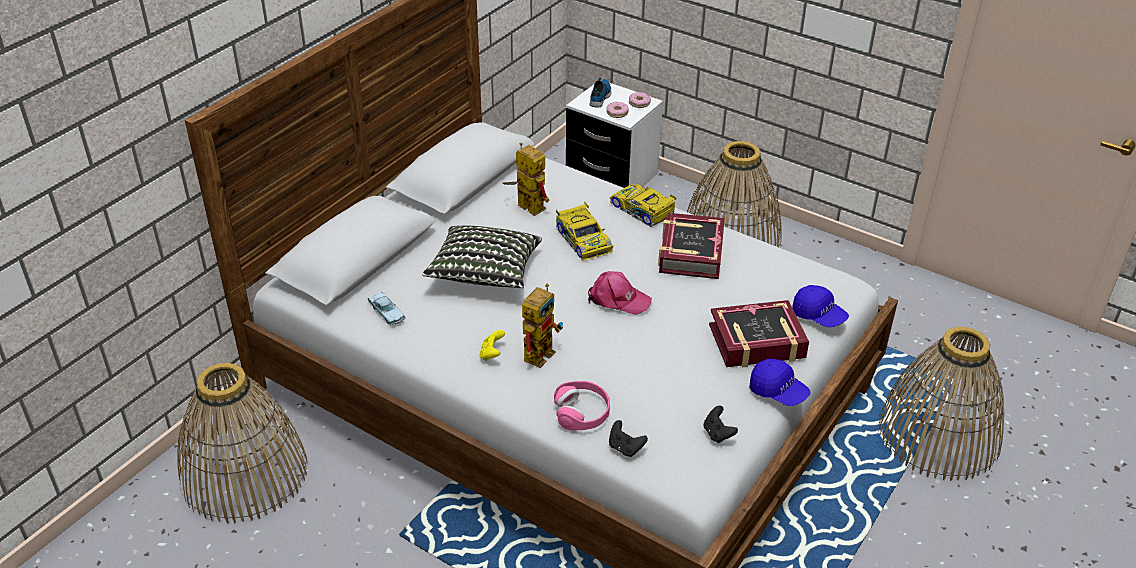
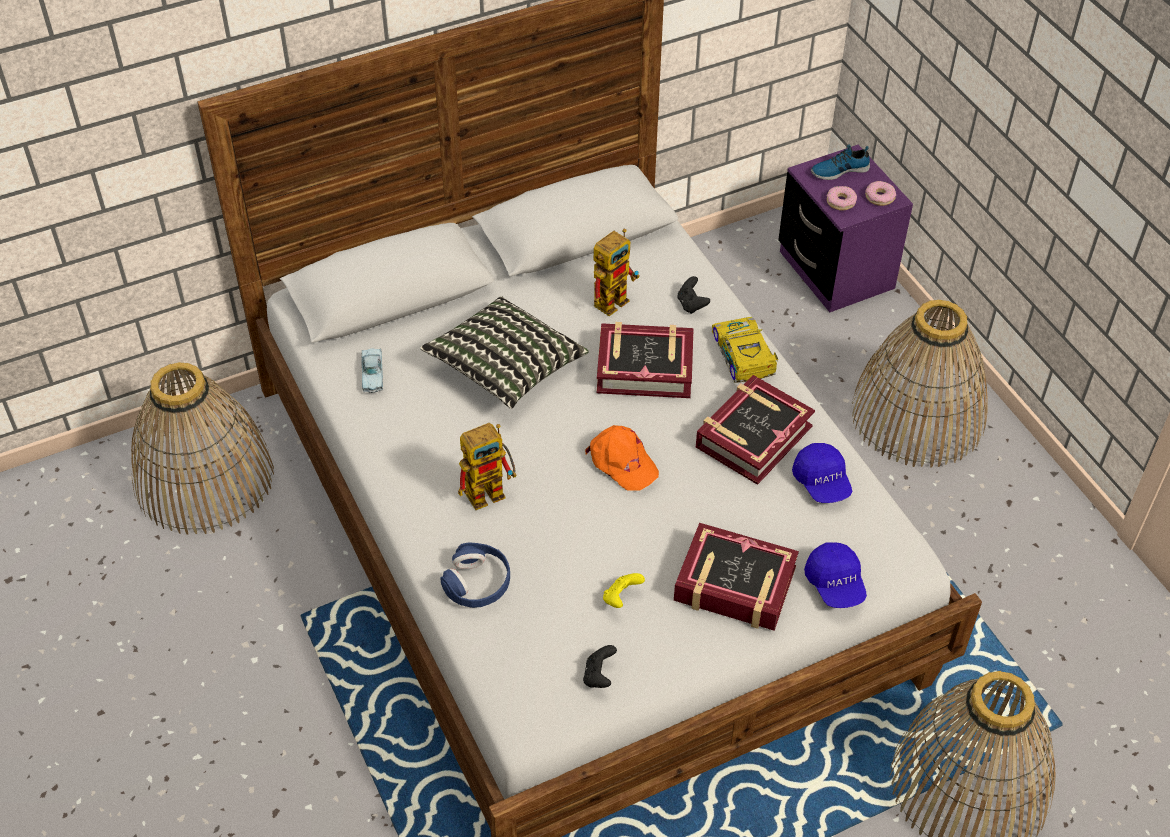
camera: 30 degrees right, 10 degrees up
yellow game controller [480,330,505,361] -> yellow game controller moved to [603,573,645,608]
toy robot [502,142,550,216] -> toy robot turned 60 degrees clockwise [594,229,640,316]
pink headphones [554,381,610,430] -> blue headphones [440,543,510,608]
toy car [556,202,613,261] -> book [597,322,694,398]
white nightstand [566,83,663,188] -> purple nightstand [778,145,913,312]
pink cap [588,271,652,315] -> orange cap [585,425,659,490]
shoe [589,77,611,108] -> shoe turned 150 degrees counterclockwise [811,144,870,180]
black game controller [609,420,648,457] -> black game controller moved to [677,276,710,314]
blue cap [749,359,811,406] -> blue cap moved to [792,443,852,503]

